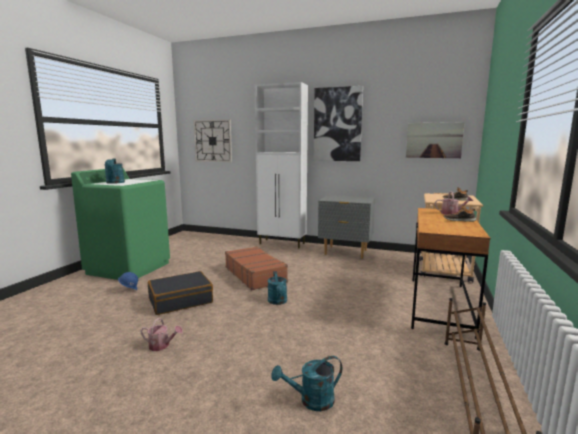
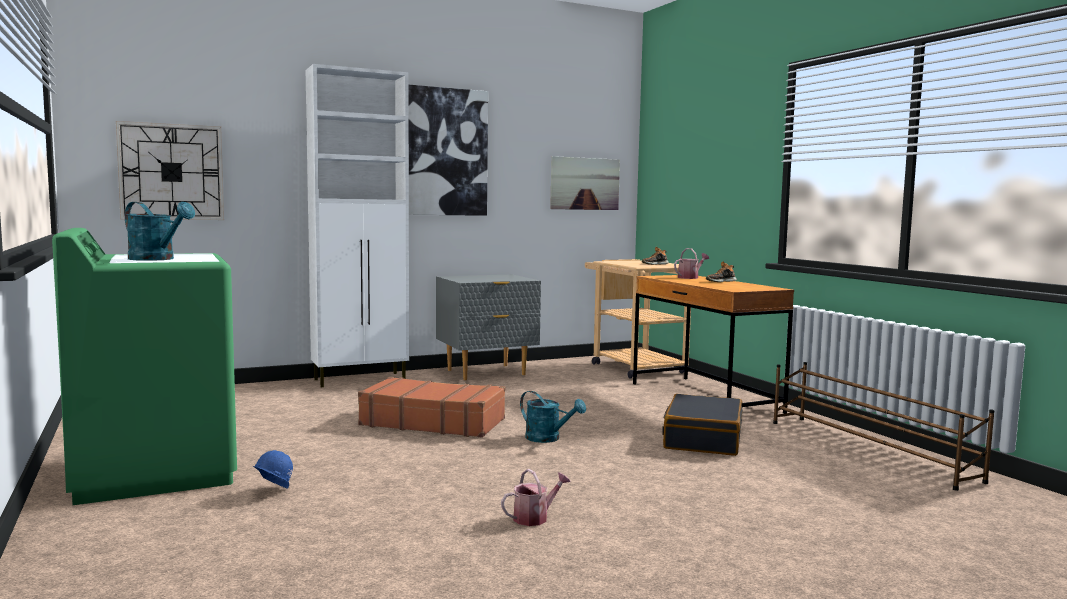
camera: 45 degrees left, 5 degrees down
black suitcase [148,271,213,315] -> black suitcase moved to [662,394,743,456]
turquoise watering can [271,356,342,411] -> none

